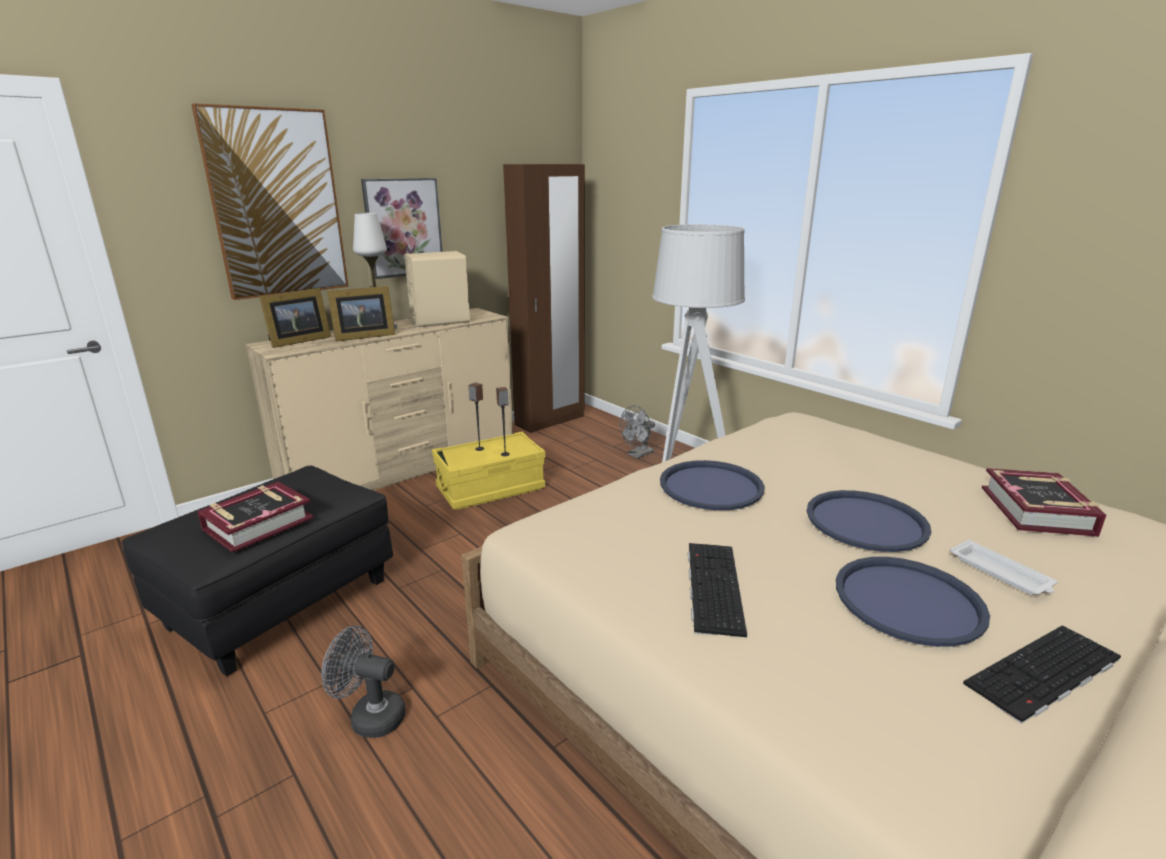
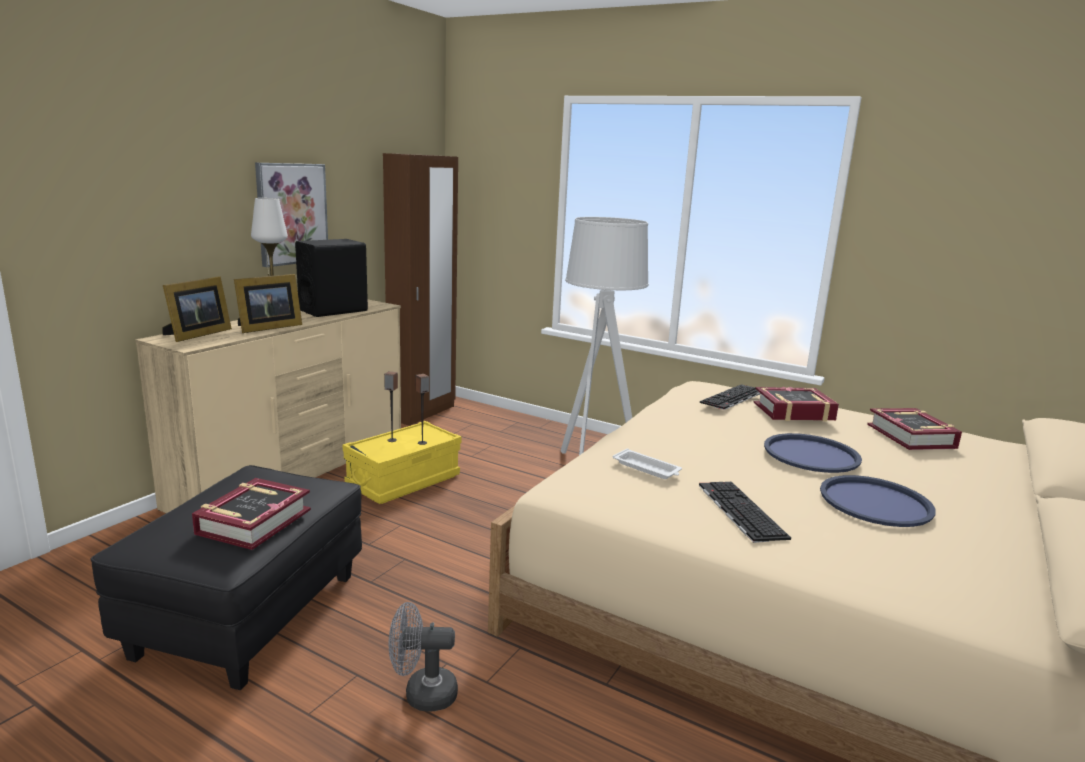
camera: 20 degrees left, 5 degrees down
picture [191,103,348,300] -> none
beige speaker [404,251,470,327] -> black speaker [295,239,368,317]
grey fan [620,405,655,459] -> none
blue tray [660,460,765,510] -> none
white tray [950,540,1057,595] -> white tray moved to [613,448,682,479]
keyboard [963,626,1121,724] -> keyboard moved to [700,384,760,410]
none -> book [753,387,839,421]

